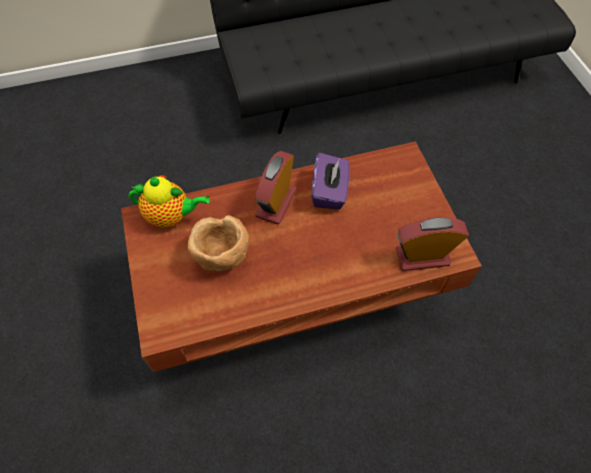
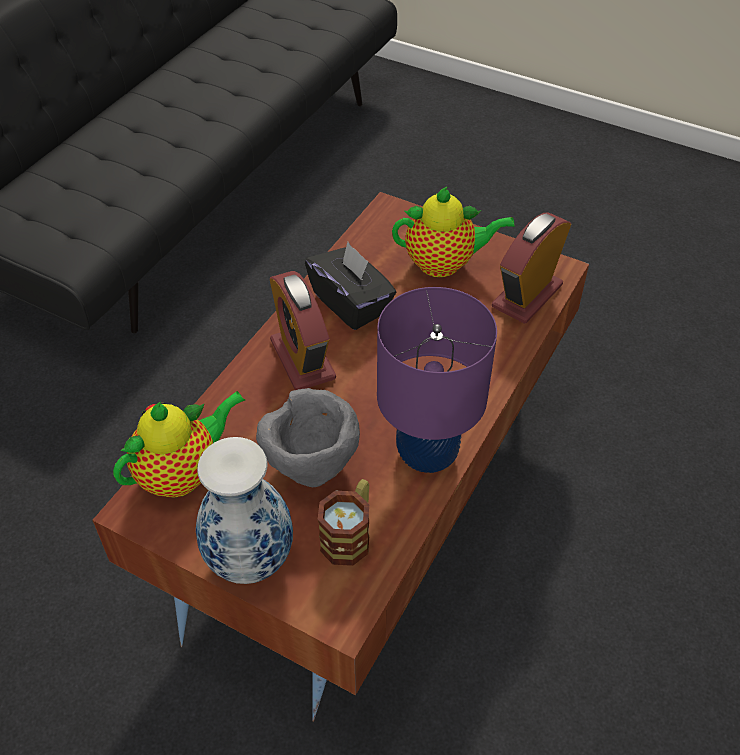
camera: 45 degrees left, 10 degrees down
brown bowl [188,215,249,271] -> grey bowl [256,388,360,487]
purple tissue box [312,153,350,210] -> black tissue box [305,242,396,330]
none -> vase [196,437,293,584]
none -> mug [318,479,369,566]
none -> purple table lamp [377,287,497,473]
none -> teapot [392,187,515,277]

